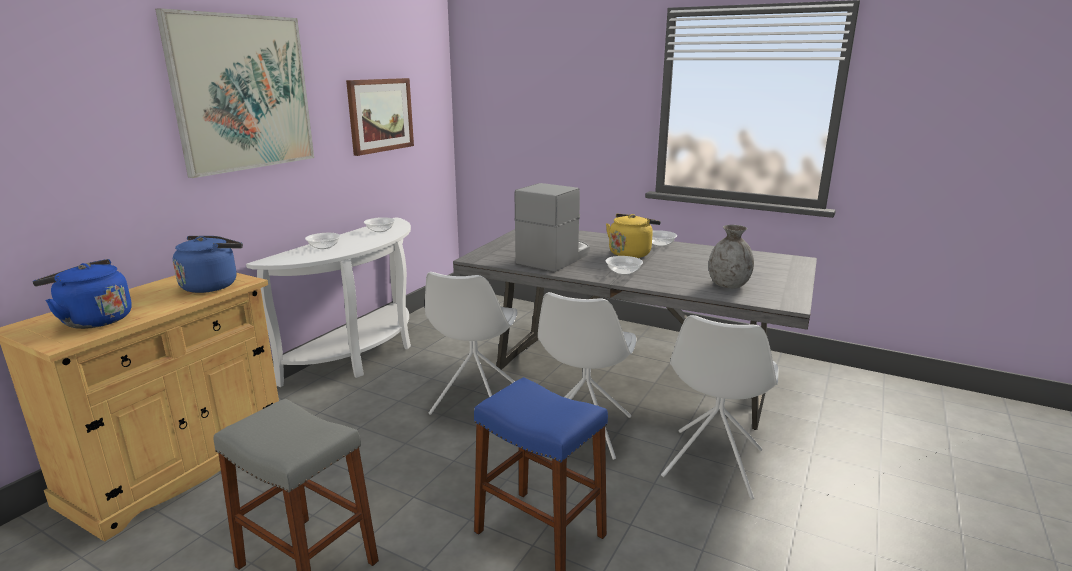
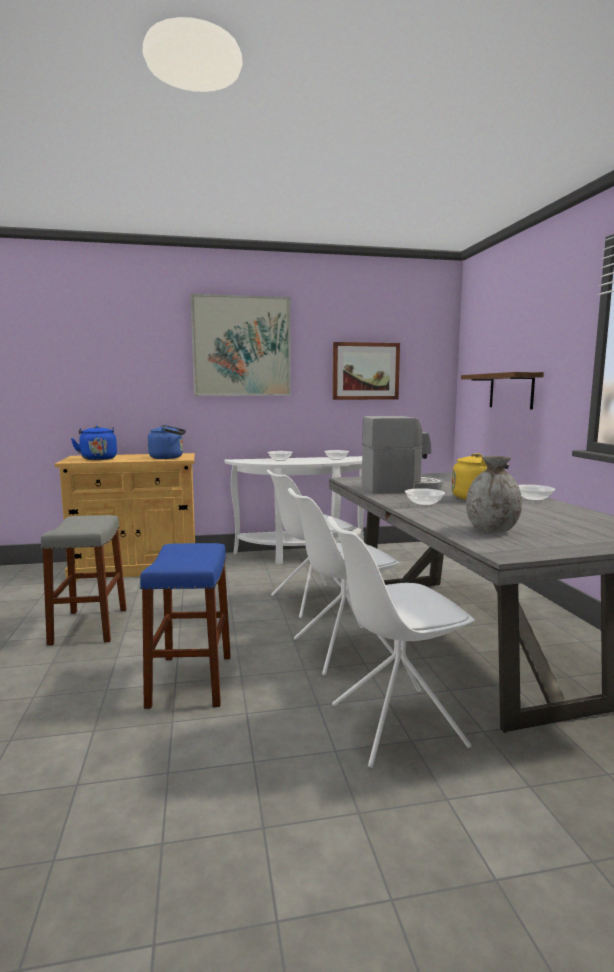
camera: 50 degrees right, 10 degrees down
none -> shelf [461,372,544,410]

